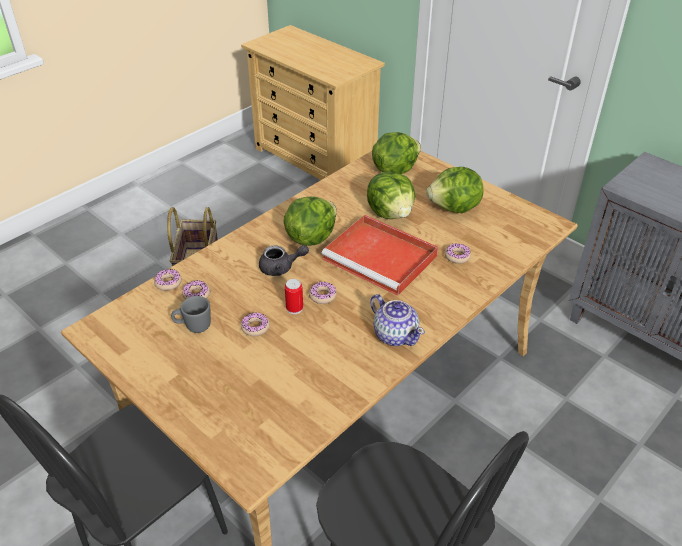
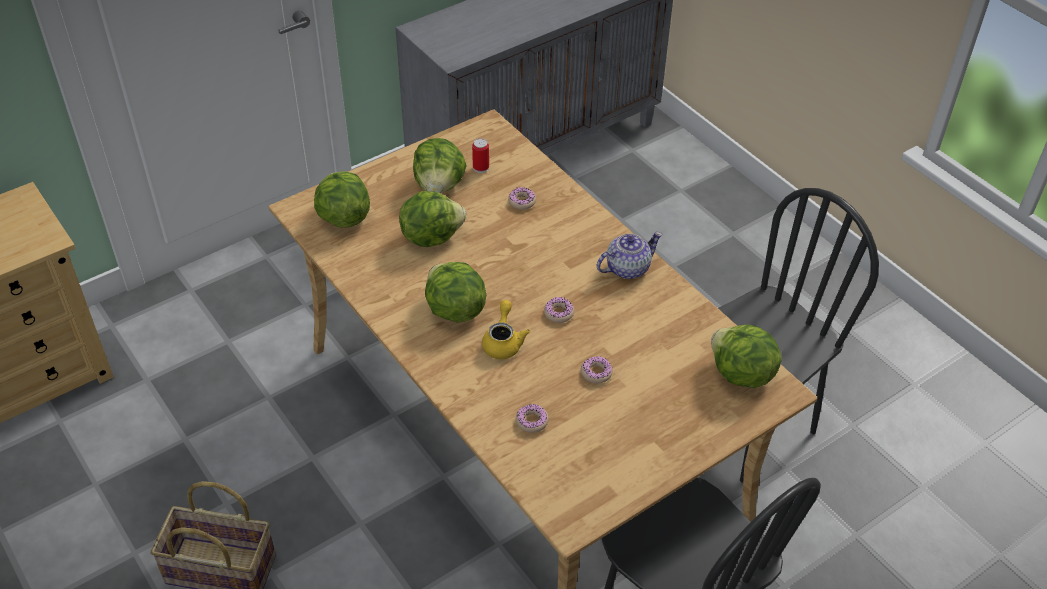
camera: 80 degrees left, 5 degrees up
donut [154,269,182,291] -> none
grey mug [171,296,211,333] -> none
grey teapot [259,245,309,276] -> yellow teapot [482,300,530,359]
can [285,279,303,314] -> can moved to [472,138,489,173]
red tray [322,215,438,296] -> none
none -> lettuce [711,325,782,388]

